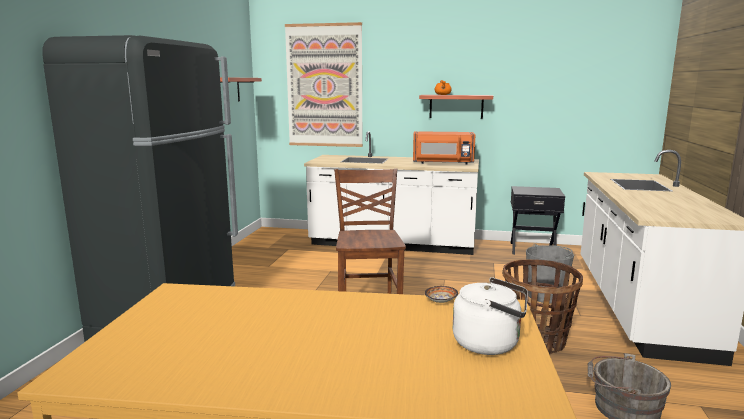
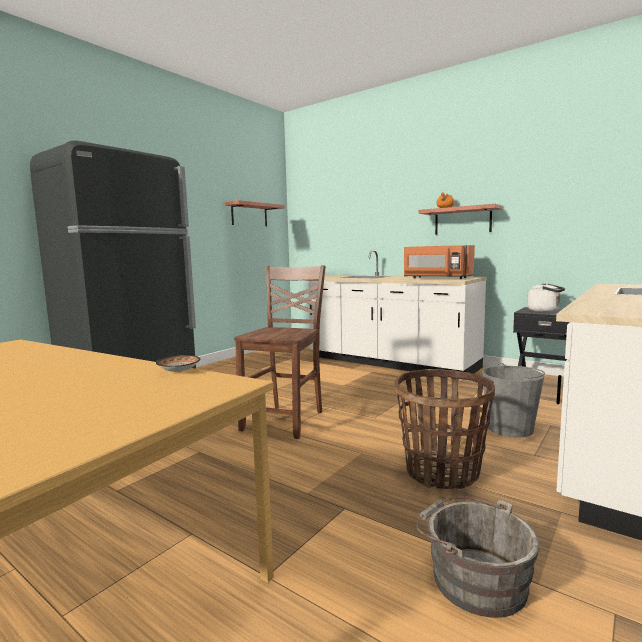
camera: 25 degrees right, 5 degrees down
picture [285,22,363,147] -> none
white kettle [453,277,528,355] -> white kettle moved to [527,283,565,312]

